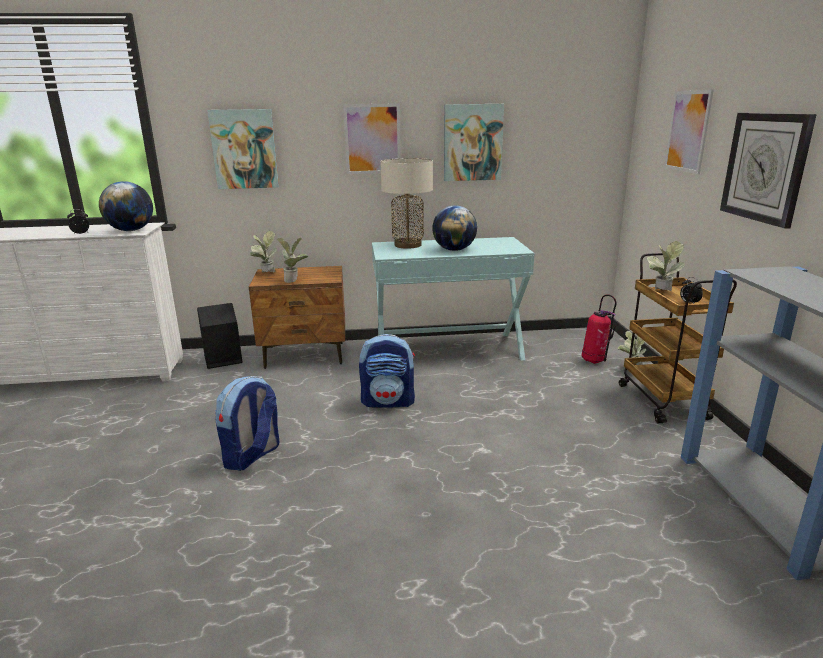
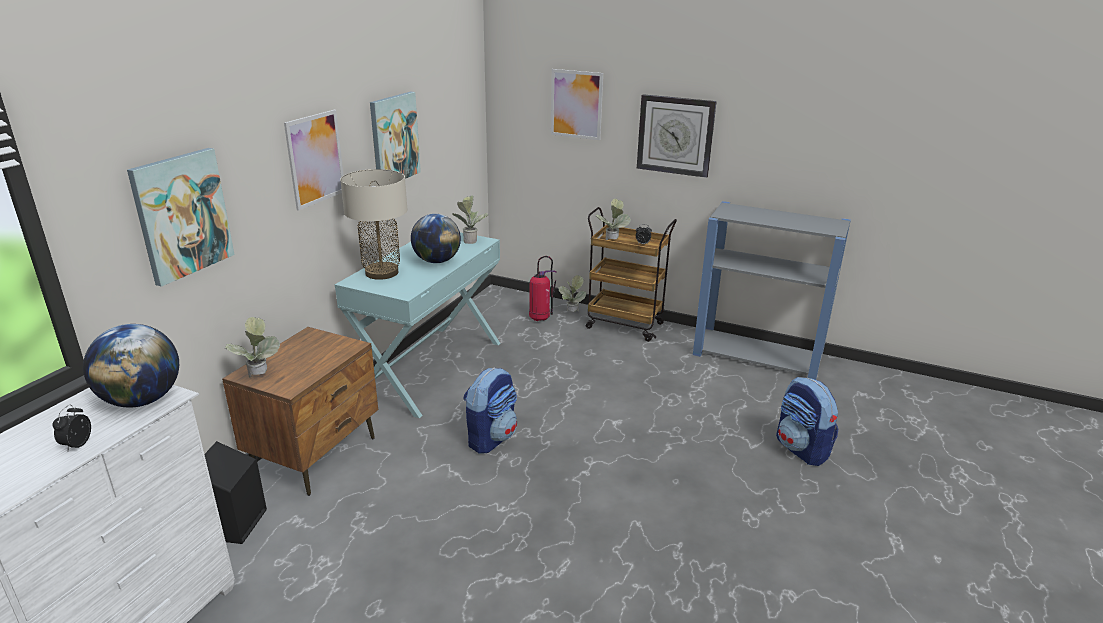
camera: 60 degrees left, 5 degrees up
backpack [216,376,280,471] -> backpack moved to [776,377,838,466]
potted plant [277,238,308,283] -> potted plant moved to [452,195,488,244]

